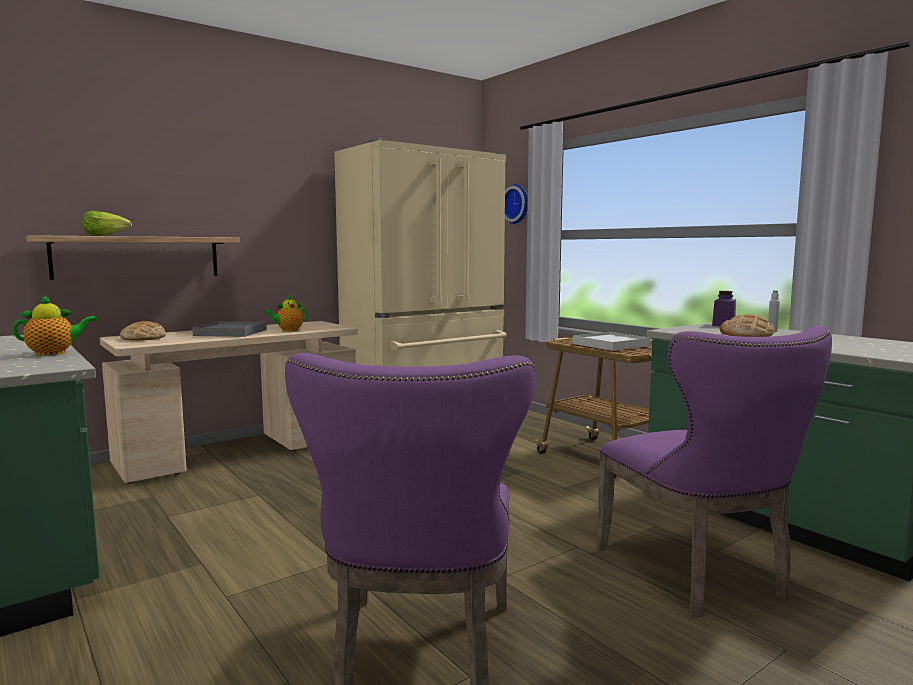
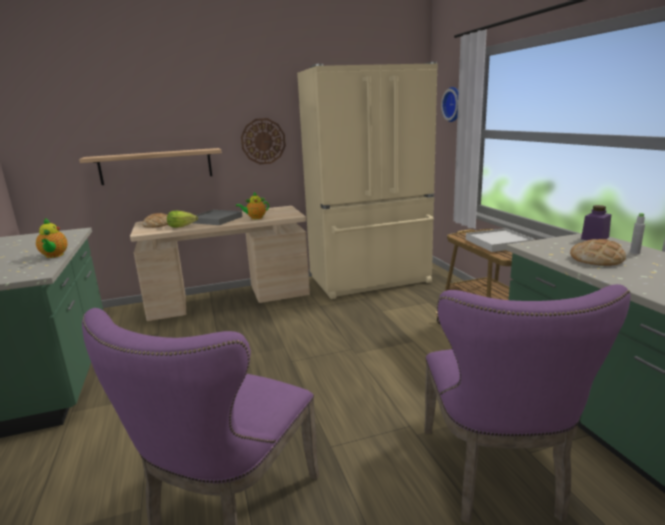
camera: 20 degrees right, 10 degrees up
teapot [13,295,98,356] -> teapot turned 75 degrees clockwise [36,218,67,258]
lettuce [82,211,132,236] -> lettuce moved to [167,211,198,228]
none -> wall clock [241,118,286,164]

